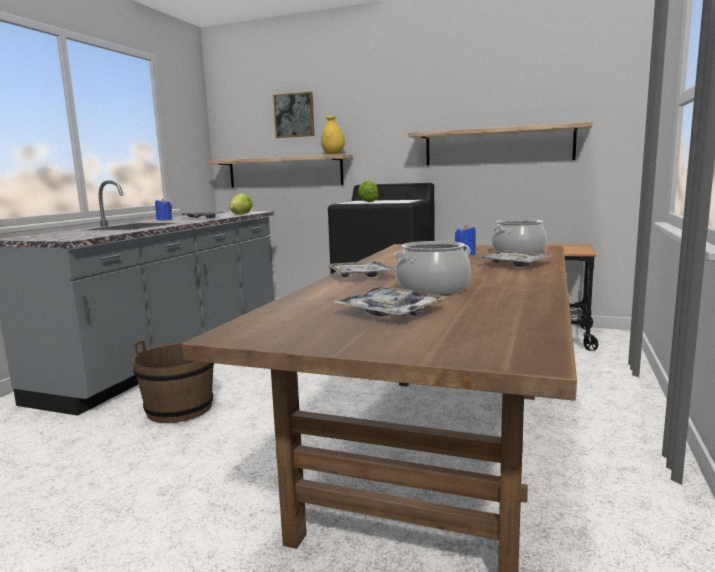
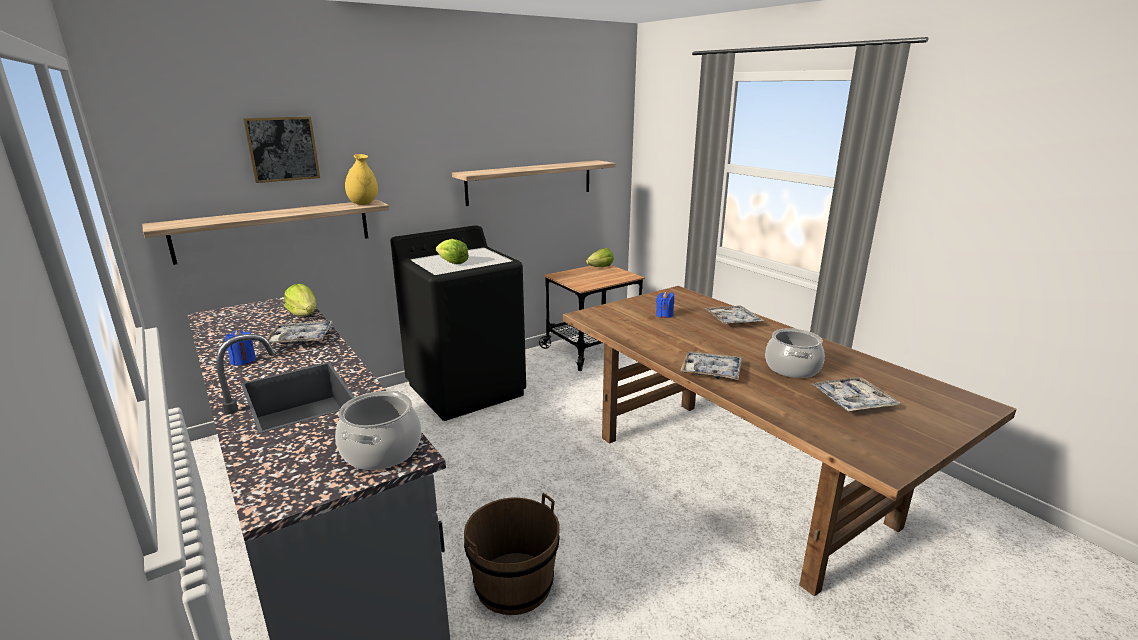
camera: 55 degrees left, 10 degrees up
cooking pot [492,219,547,256] -> cooking pot moved to [335,391,422,470]
none -> lettuce [586,248,614,267]

